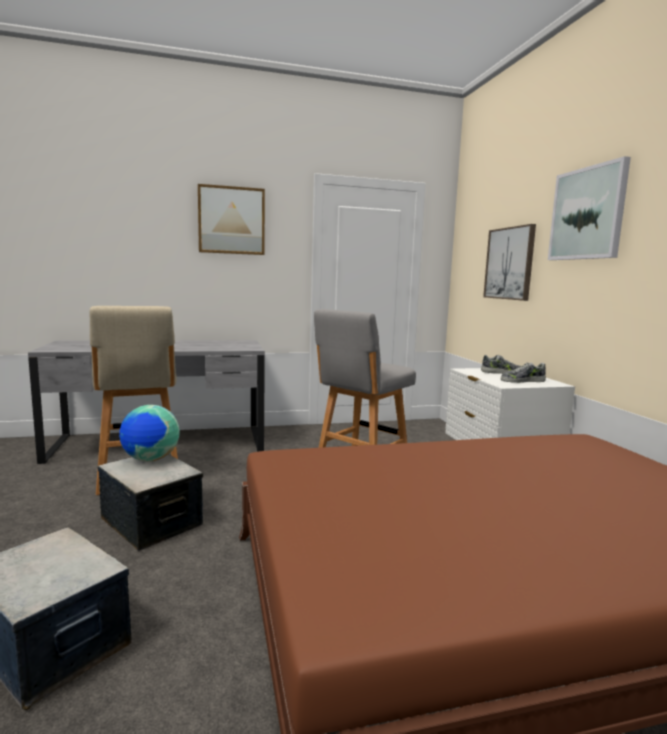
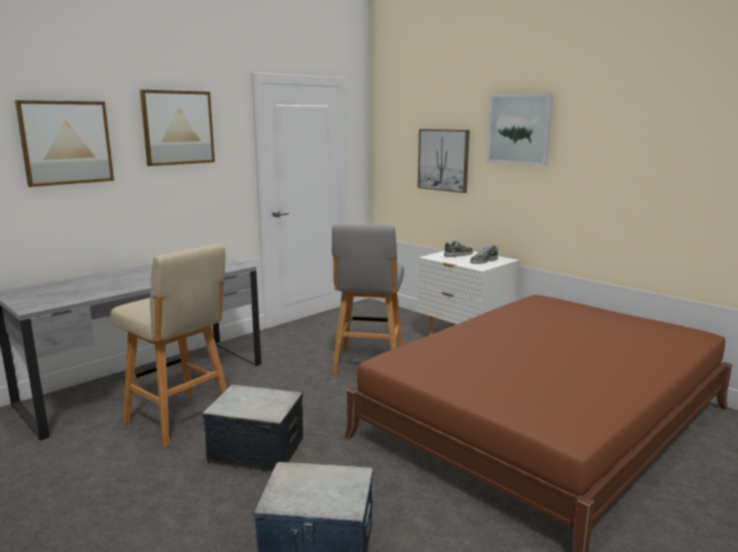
camera: 30 degrees left, 5 degrees up
globe [119,405,180,462] -> none
none -> picture [15,100,114,187]

